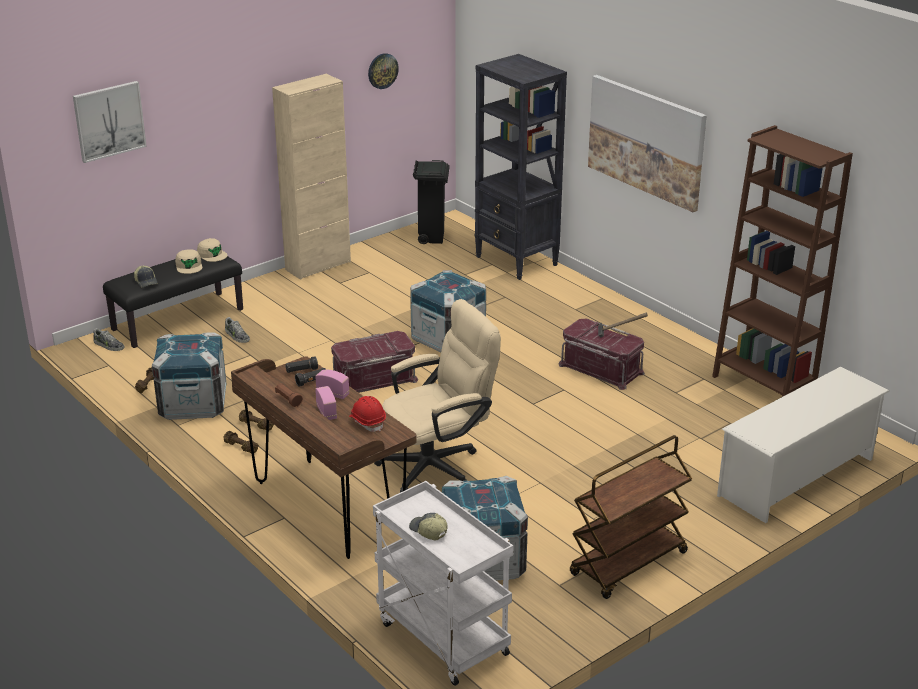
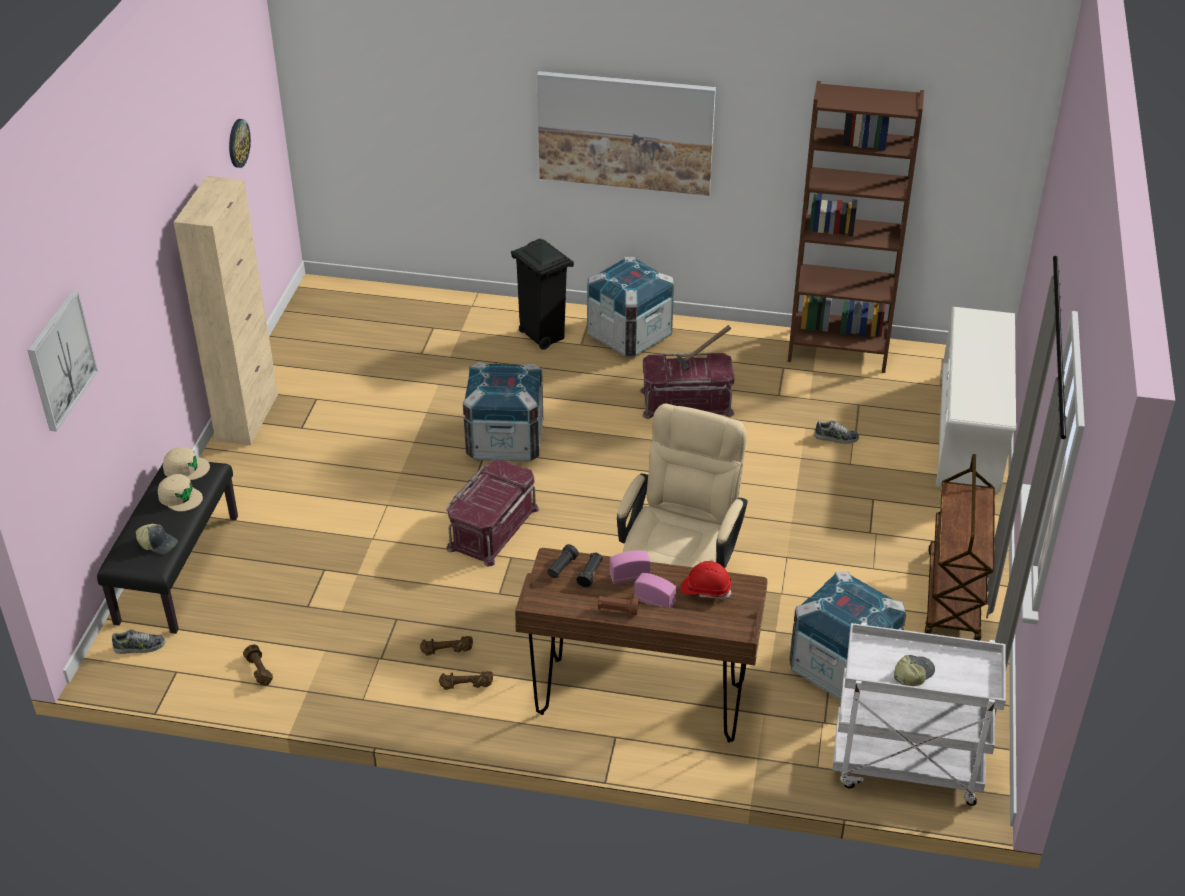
camera: 40 degrees left, 10 degrees up
crate [152,332,227,420] -> crate moved to [587,257,674,357]
shoe [225,317,250,343] -> shoe moved to [814,420,859,444]
cap [409,513,447,541] -> cap turned 135 degrees clockwise [894,655,935,686]
black trash can [413,160,449,244] -> black trash can moved to [511,238,574,350]
black bookcase [475,54,567,280] -> none

